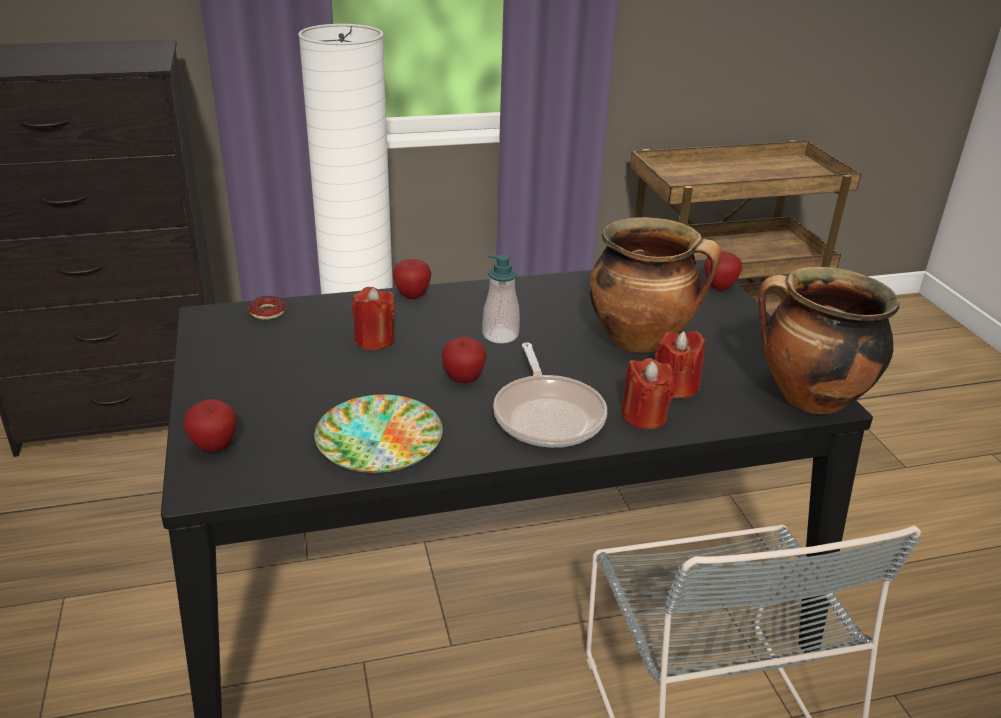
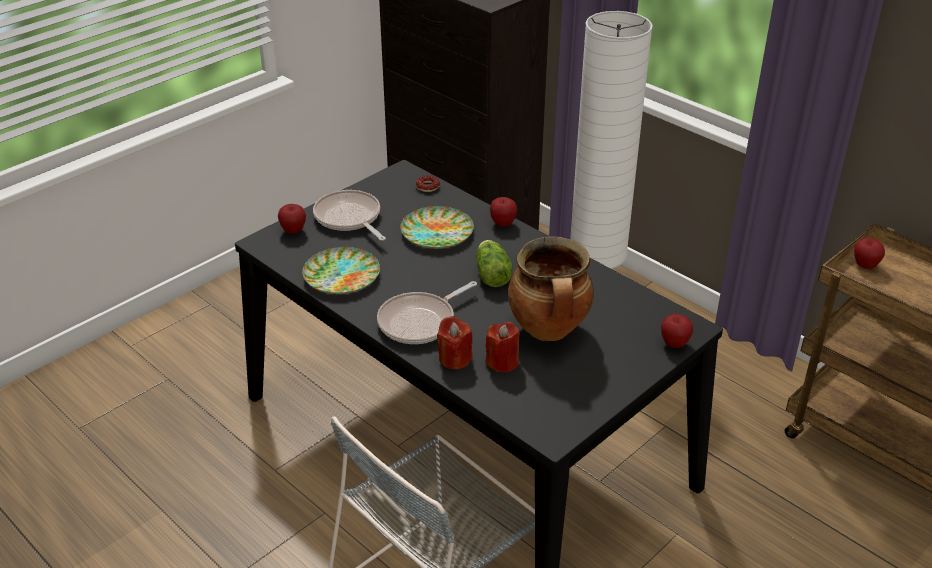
camera: 60 degrees right, 5 degrees up
red candle [352,287,395,350] -> plate [400,206,474,249]
apple [441,337,487,383] -> apple moved to [854,238,885,269]
soap dispenser [482,254,520,344] -> lettuce [476,240,513,287]
cooking pot [758,267,899,414] -> none
none -> frying pan [313,190,386,241]

